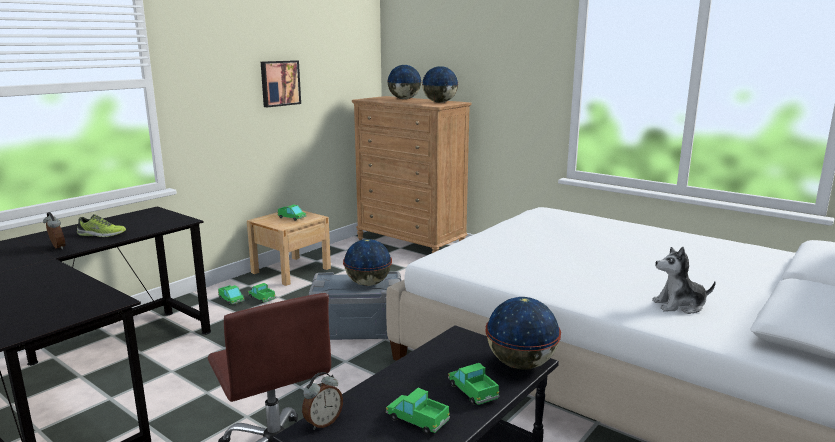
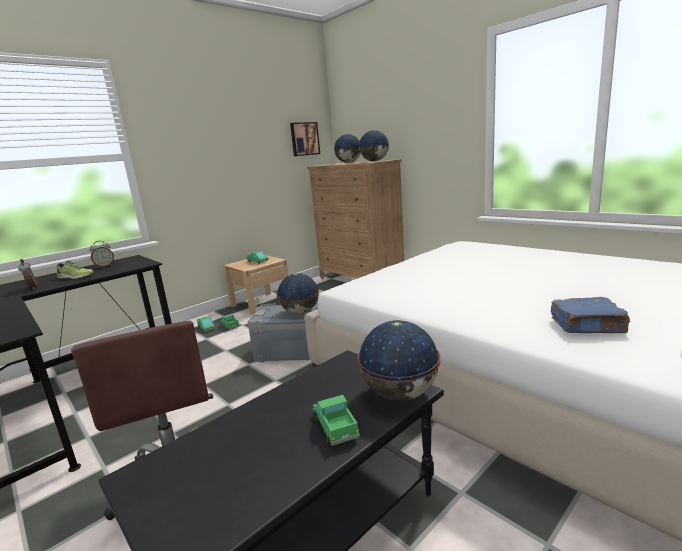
camera: 10 degrees right, 0 degrees up
picture [261,60,301,107] -> picture moved to [290,122,320,156]
alarm clock [302,372,343,430] -> alarm clock moved to [90,241,114,268]
toy truck [386,388,450,435] -> none
plush toy [652,247,716,314] -> blue book [551,297,630,333]

